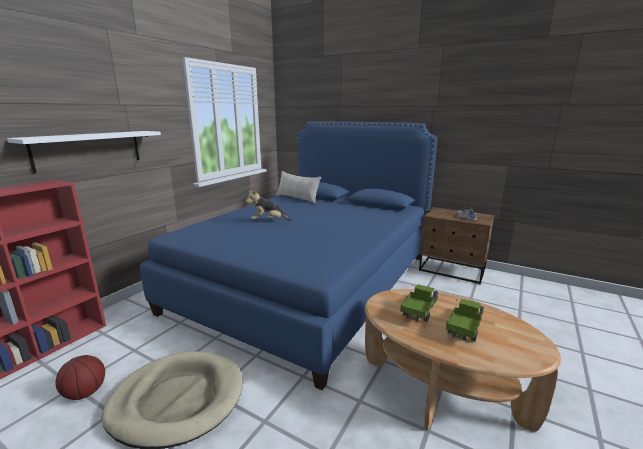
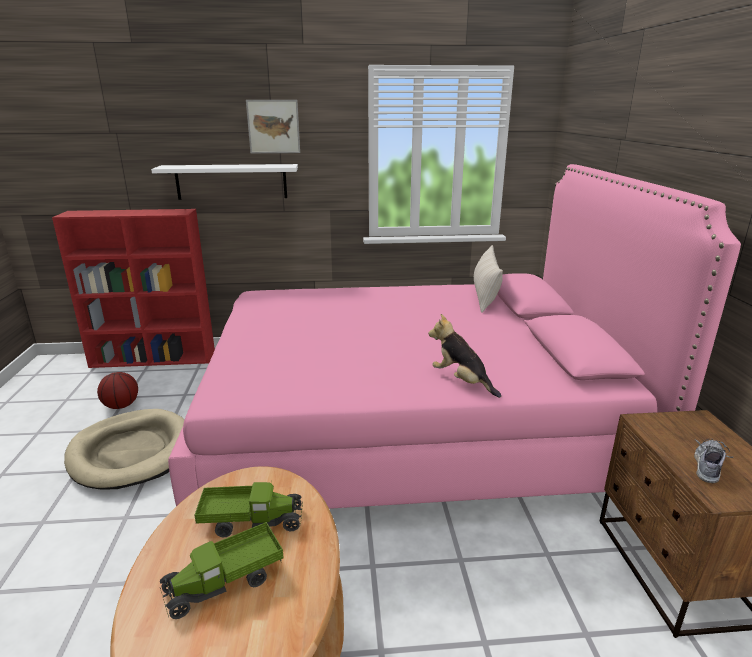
camera: 55 degrees right, 5 degrees up
blue bed [140,121,438,390] -> pink bed [168,164,741,509]
plush toy [246,190,292,220] -> plush toy moved to [428,314,501,398]
toy truck [446,299,484,341] -> toy truck turned 150 degrees clockwise [160,522,284,619]
none -> picture [246,100,300,153]

